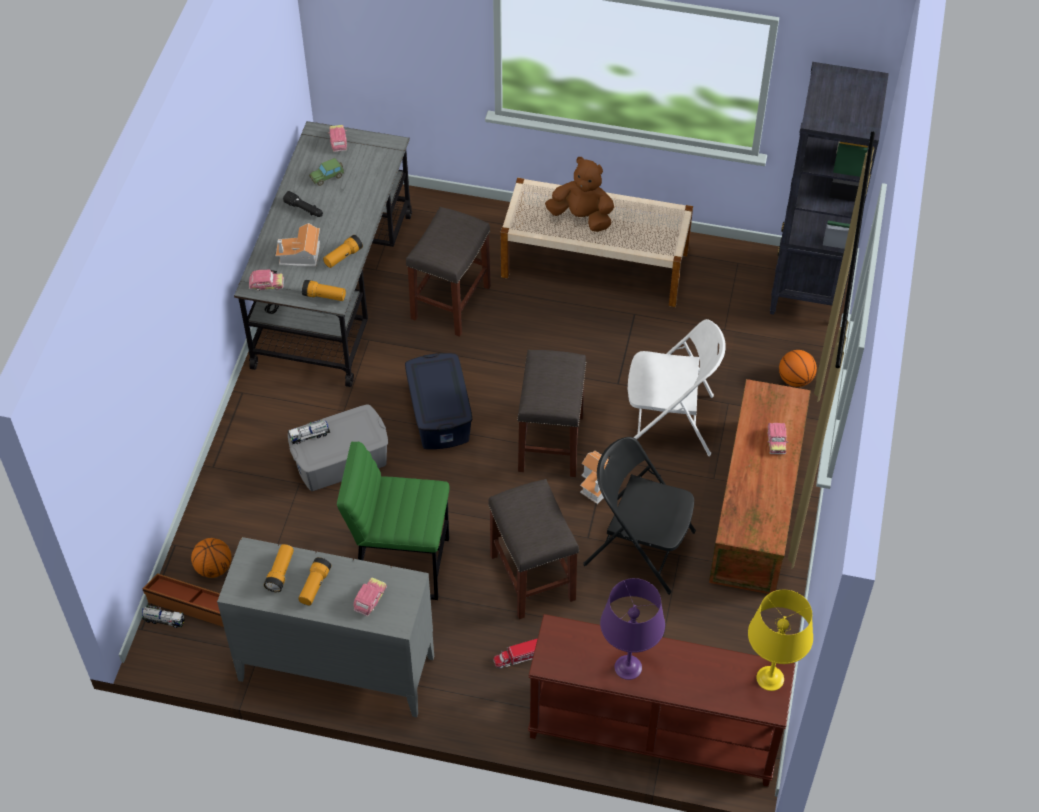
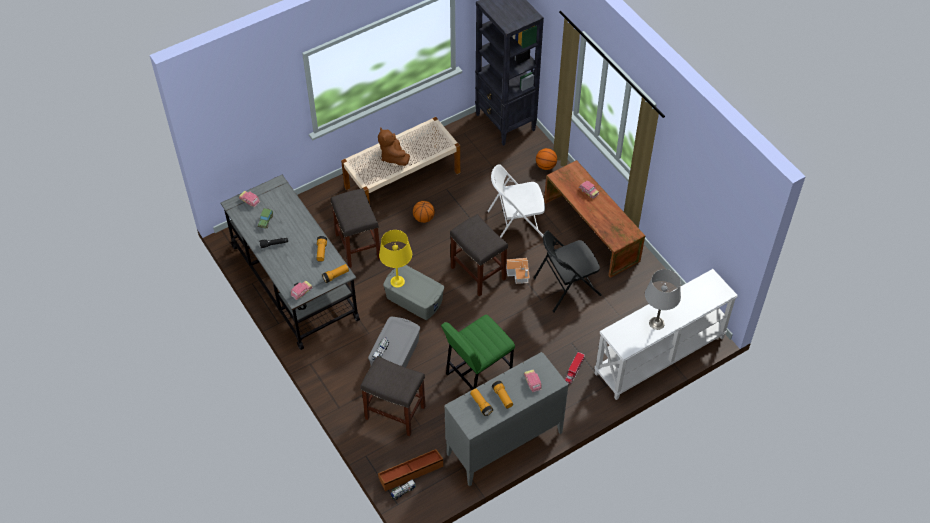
camera: 45 degrees left, 0 degrees up
basketball [191,538,232,578] -> basketball moved to [413,201,435,223]
toy house [276,223,320,267] -> none
blue storage box [405,353,472,449] -> grey storage box [383,265,444,320]
grey stool [488,479,579,619] -> grey stool moved to [360,356,426,436]
brown console table [528,614,796,786] -> white console table [594,269,738,400]
brown plush toy [545,157,614,232] -> brown plush toy turned 90 degrees counterclockwise [378,128,410,166]
purple table lamp [600,578,665,680] -> grey table lamp [645,269,681,330]
white chair [627,319,726,457] -> white chair turned 150 degrees counterclockwise [487,164,545,238]
yellow table lamp [748,590,813,691] -> yellow table lamp moved to [379,230,412,288]

